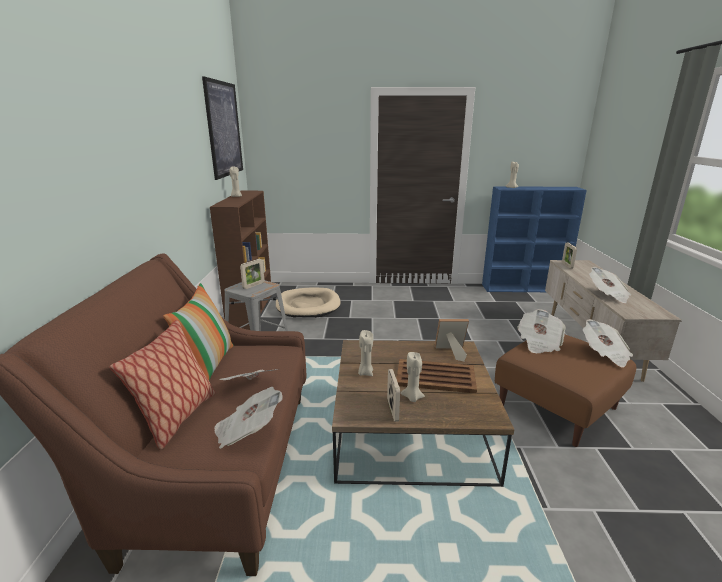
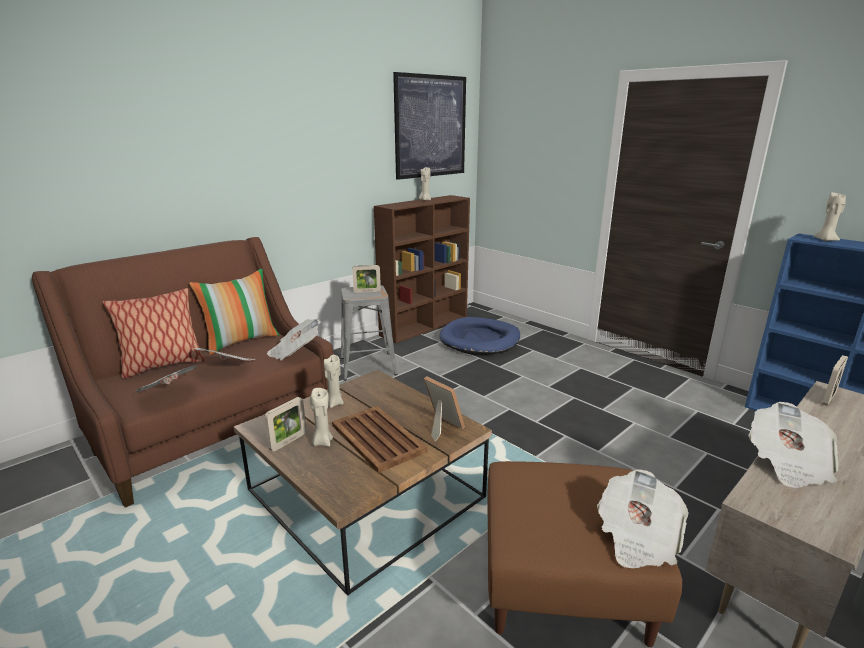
camera: 45 degrees right, 0 degrees up
beige dog bed [276,288,341,318] -> blue dog bed [439,317,520,355]
newspaper [517,309,566,353] -> newspaper moved to [267,319,321,361]

